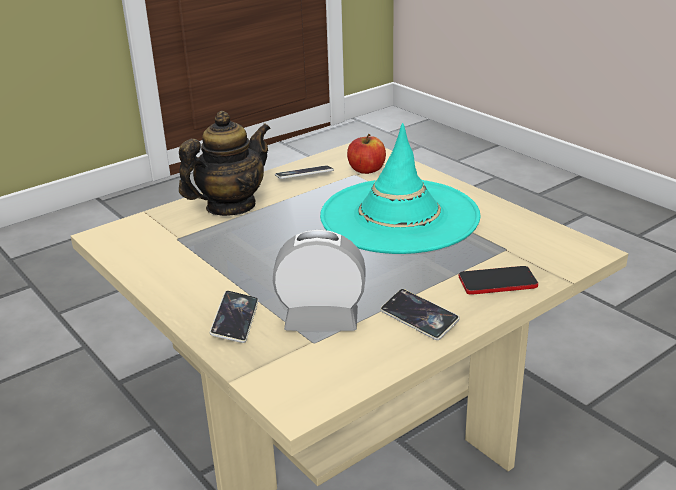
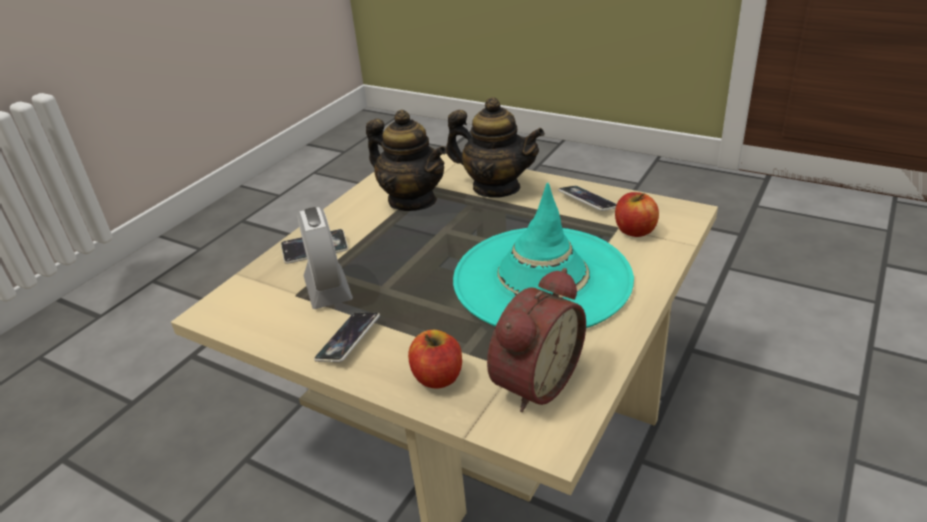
camera: 70 degrees right, 5 degrees up
phone [459,266,538,295] -> apple [408,330,462,388]
none -> teapot [366,110,447,211]
none -> alarm clock [487,268,586,412]

